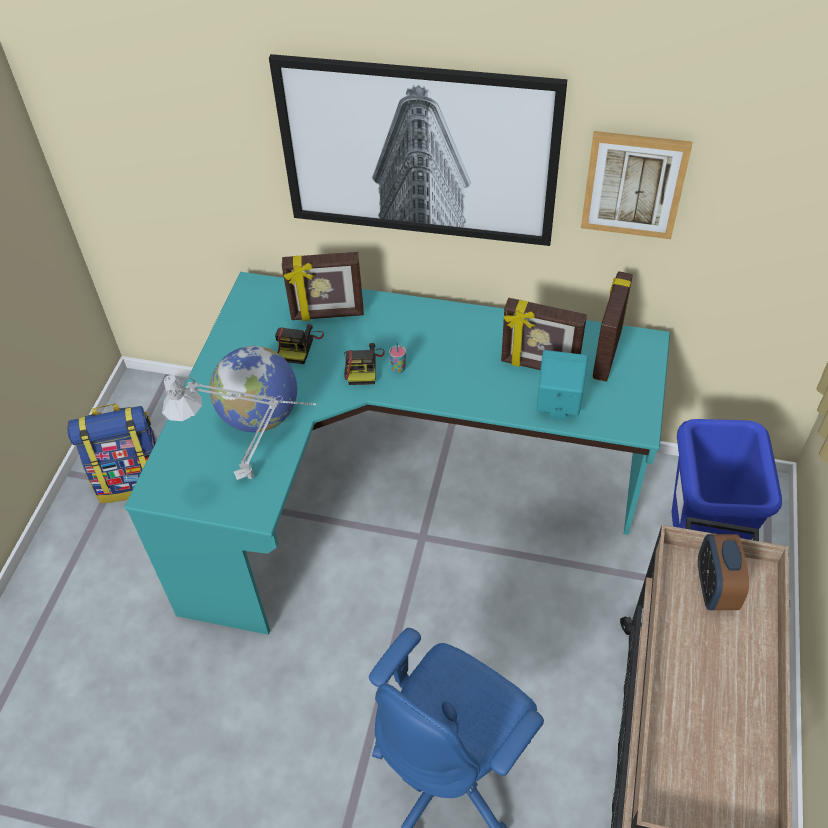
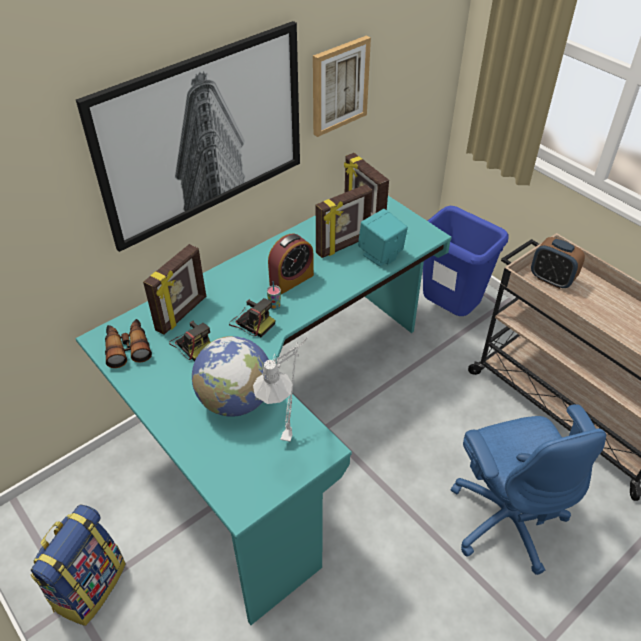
camera: 55 degrees left, 5 degrees down
none -> binoculars [105,319,152,368]
none -> alarm clock [268,233,314,294]

